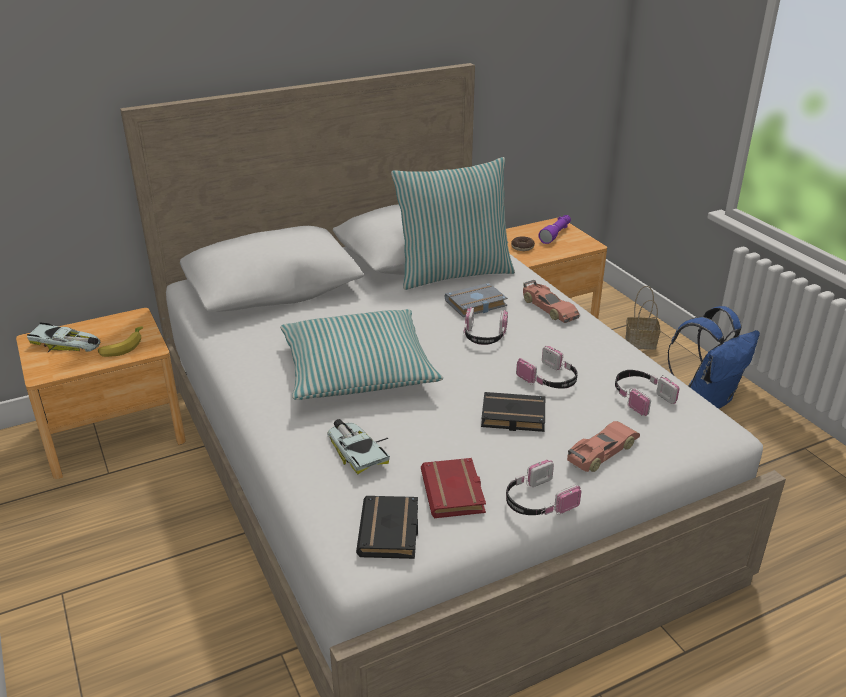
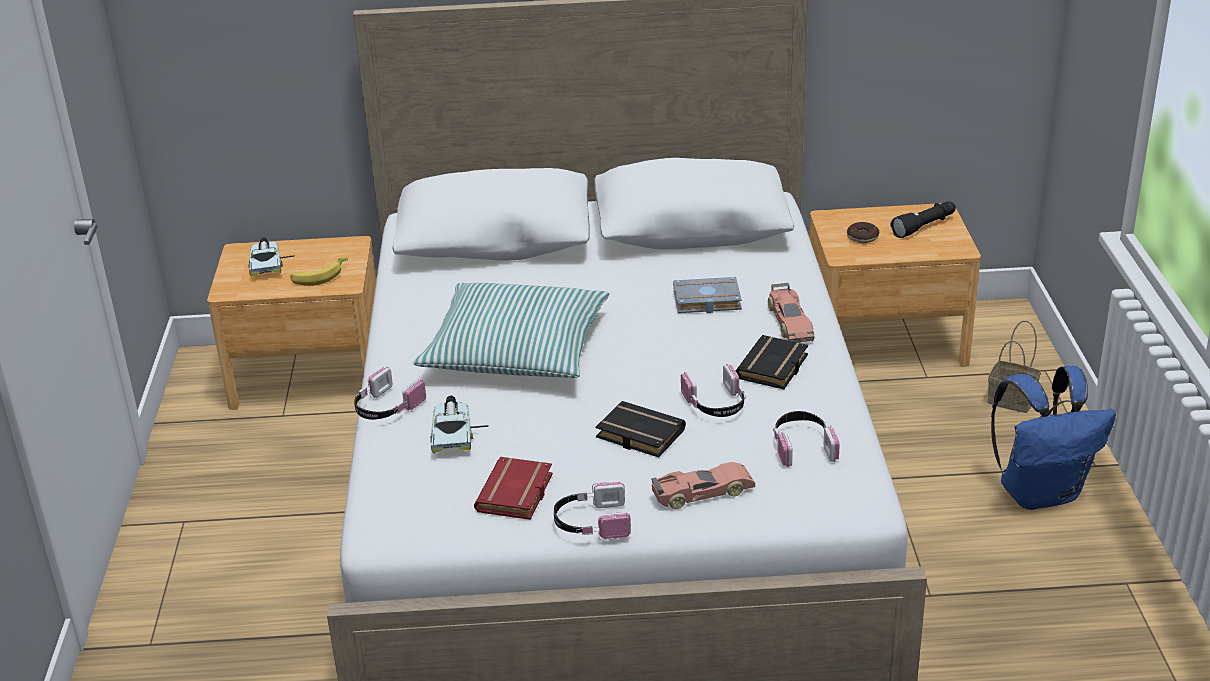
camera: 25 degrees right, 0 degrees up
toy car [27,323,100,352] -> toy car turned 135 degrees counterclockwise [248,237,295,277]
black book [356,496,418,559] -> black book moved to [736,335,808,389]
pillow [391,157,515,290] -> none
headphones [464,307,508,345] -> headphones moved to [354,367,426,420]
purple flashlight [538,215,571,244] -> black flashlight [891,201,956,238]

